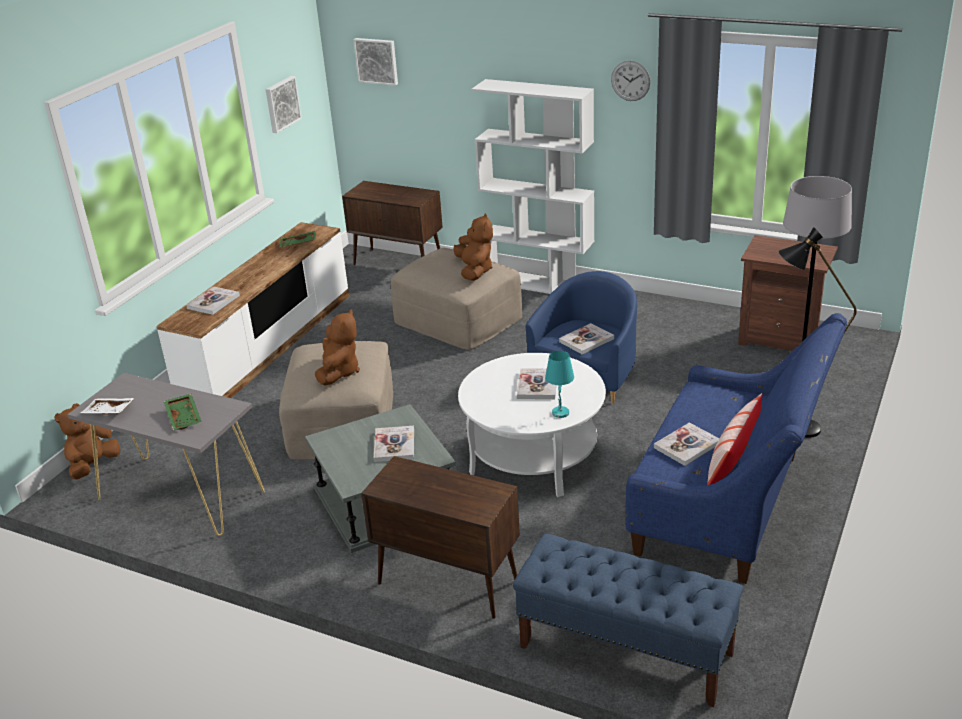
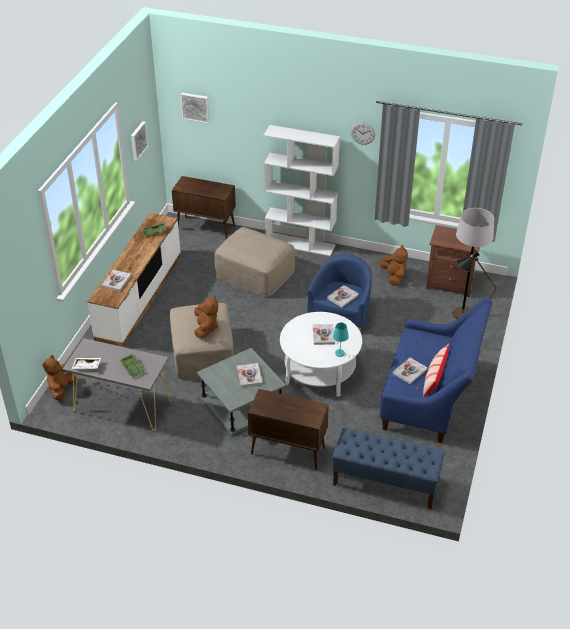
camera: 10 degrees left, 10 degrees up
brown plush toy [454,213,493,281] -> brown plush toy moved to [380,245,408,286]

